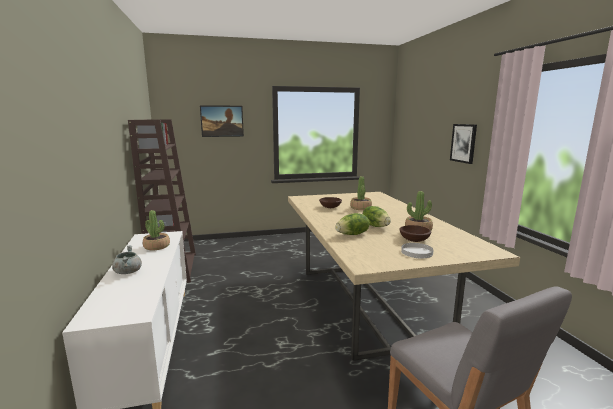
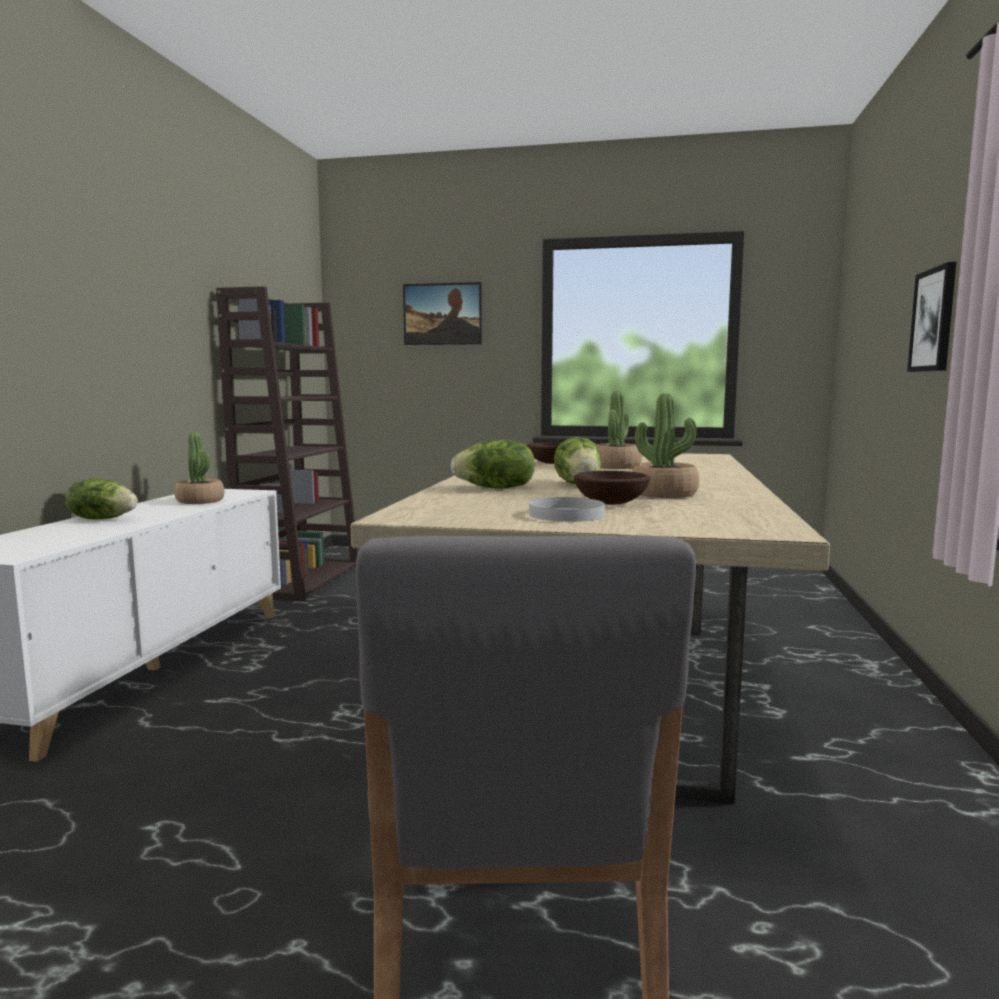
camera: 25 degrees right, 5 degrees down
grey cooking pot [112,245,142,274] -> lettuce [65,479,138,519]

